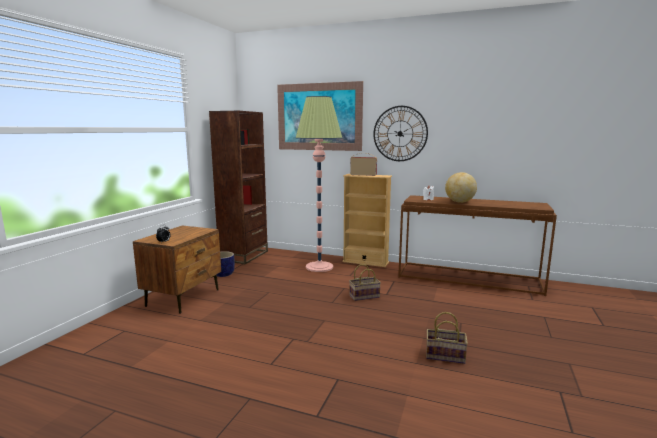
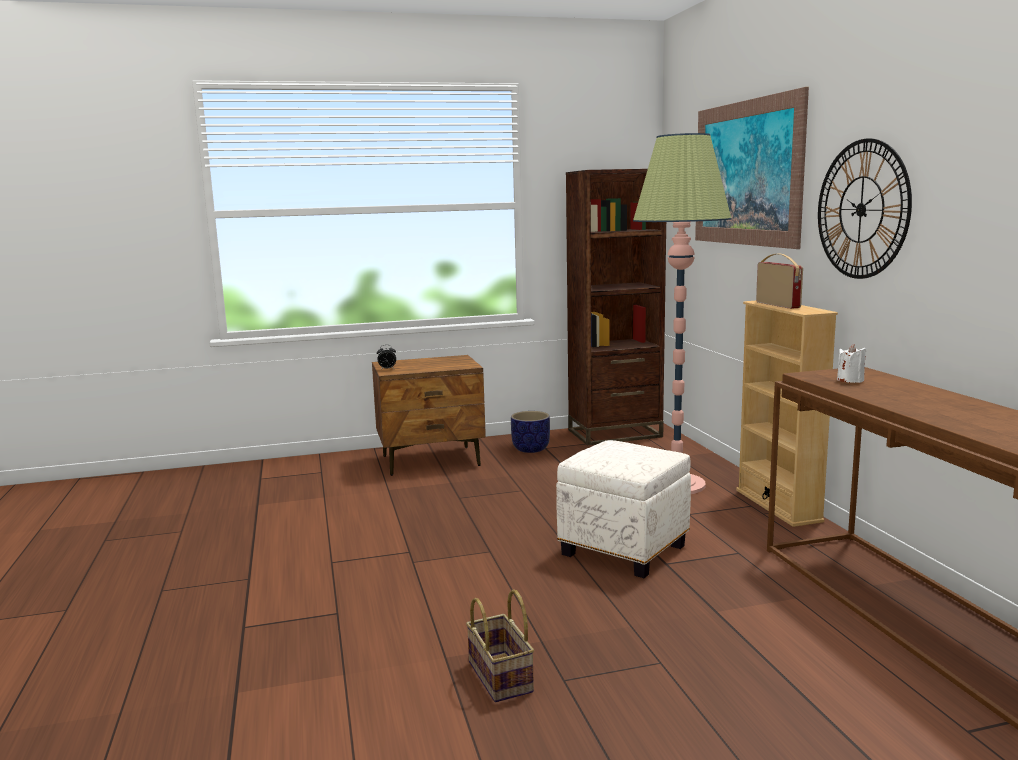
camera: 55 degrees right, 0 degrees up
basket [349,264,381,301] -> white ottoman [556,440,691,578]
globe [445,172,477,203] -> none

